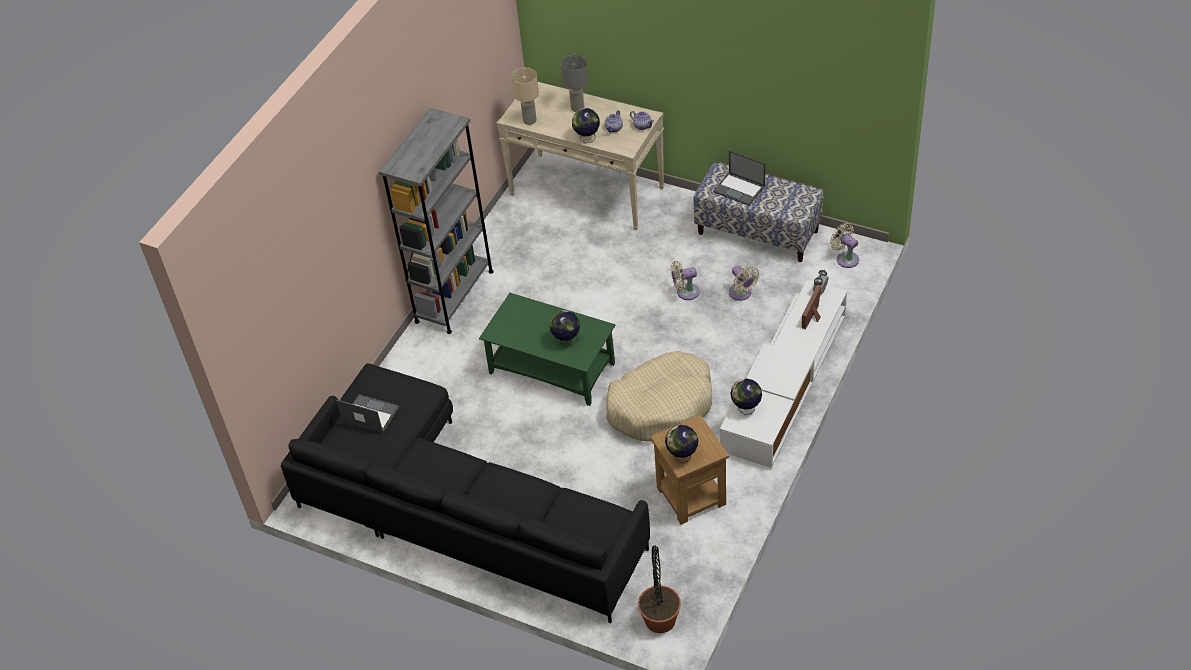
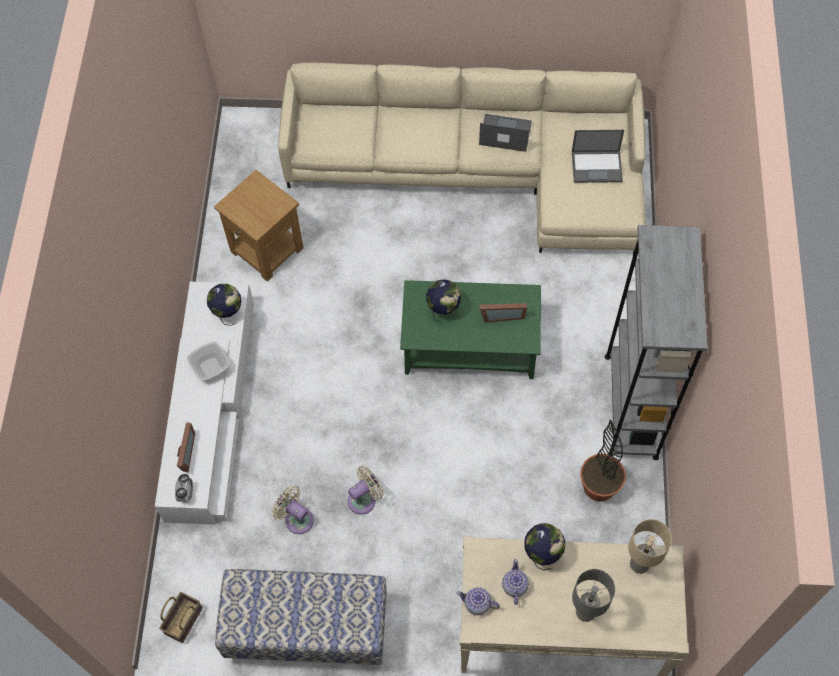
camera: 155 degrees right, 15 degrees up
black sofa [281,363,650,623] -> beige sofa [278,63,646,254]
beige dog bed [606,351,712,442] -> none
potted plant [638,545,681,633] -> potted plant moved to [580,419,626,502]
globe [665,425,698,463] -> none
laptop [713,150,766,206] -> laptop moved to [479,114,532,152]
beige fan [830,223,859,268] -> basket [159,592,203,643]
none -> bowl [187,341,230,381]
none -> picture frame [479,303,527,322]

